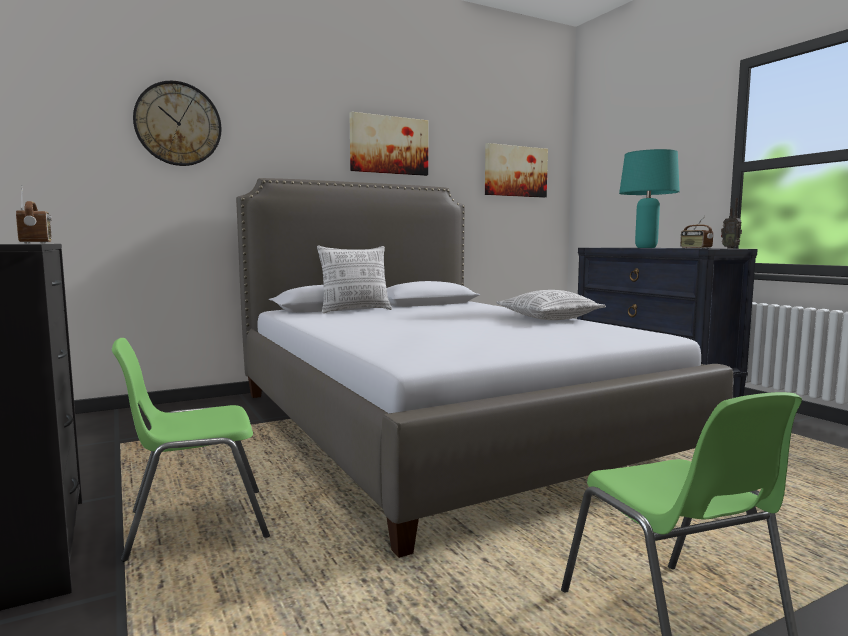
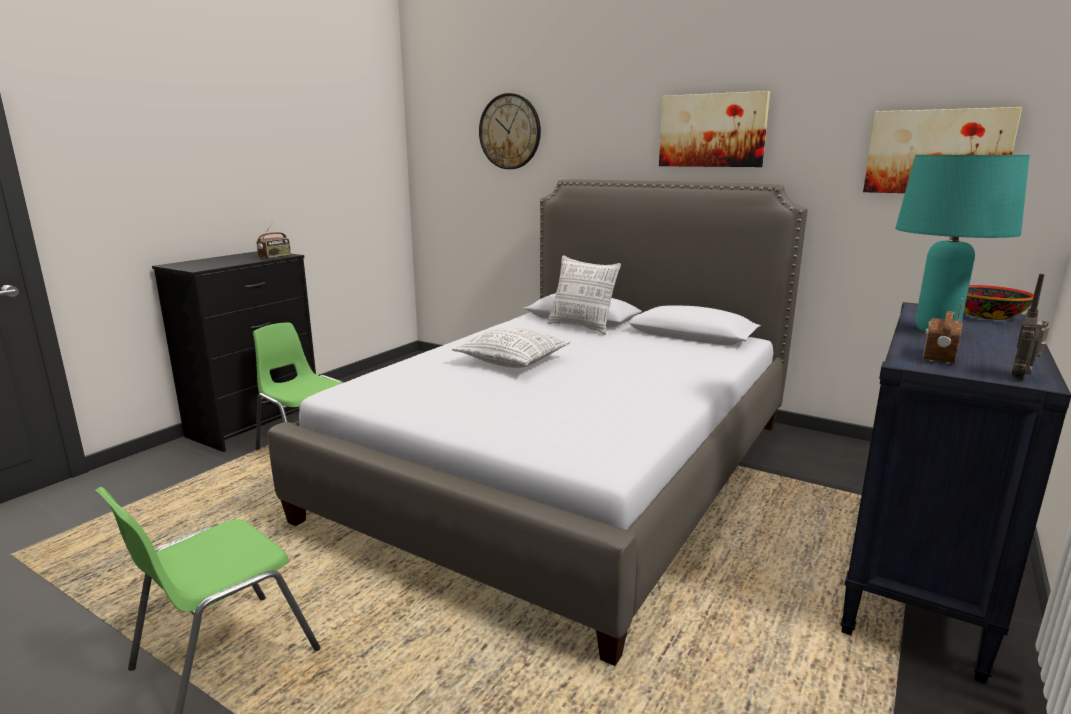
camera: 60 degrees right, 10 degrees up
pillow [496,290,606,320] -> pillow moved to [452,328,570,368]
none -> bowl [964,285,1034,320]

